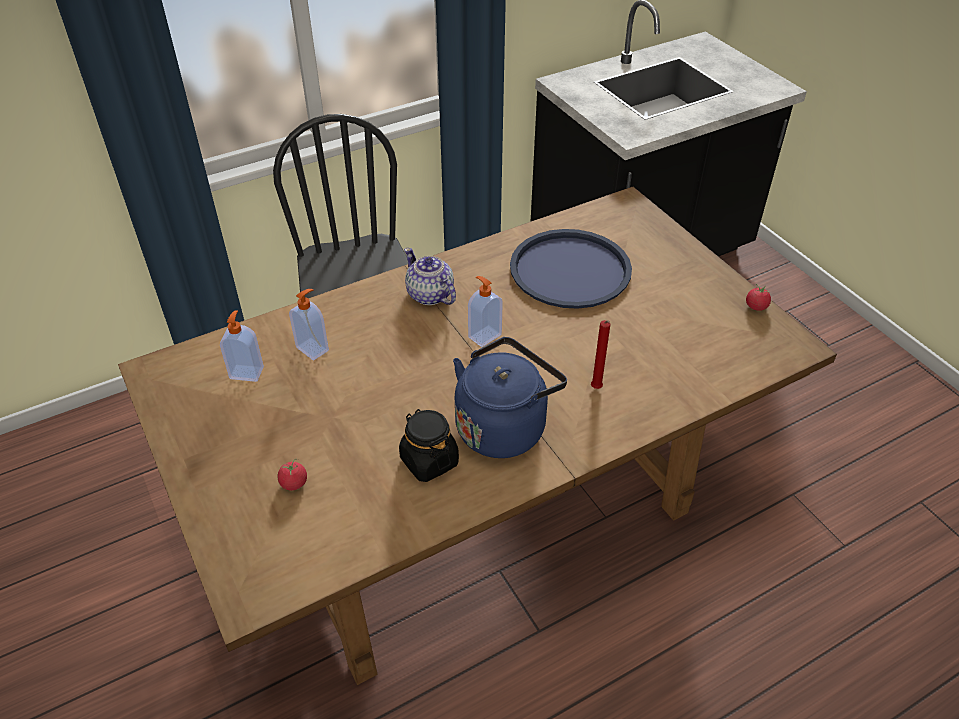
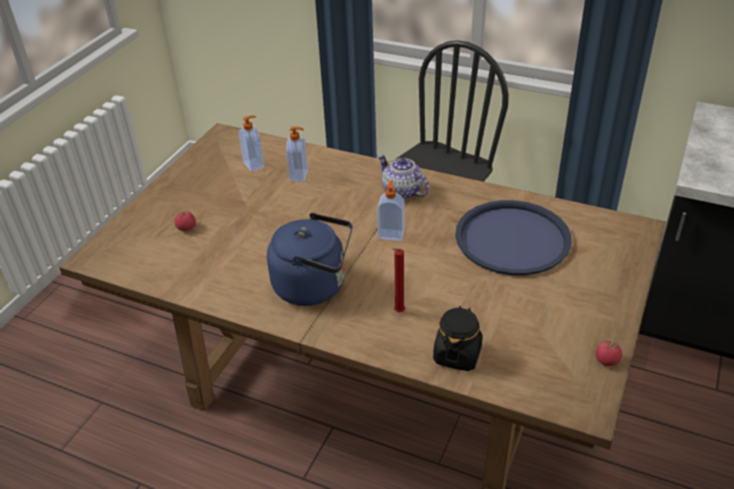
camera: 55 degrees right, 5 degrees down
black jar [399,409,459,482] -> black jar moved to [433,306,483,371]
teapot [404,248,456,305] -> teapot turned 60 degrees counterclockwise [377,154,429,200]

